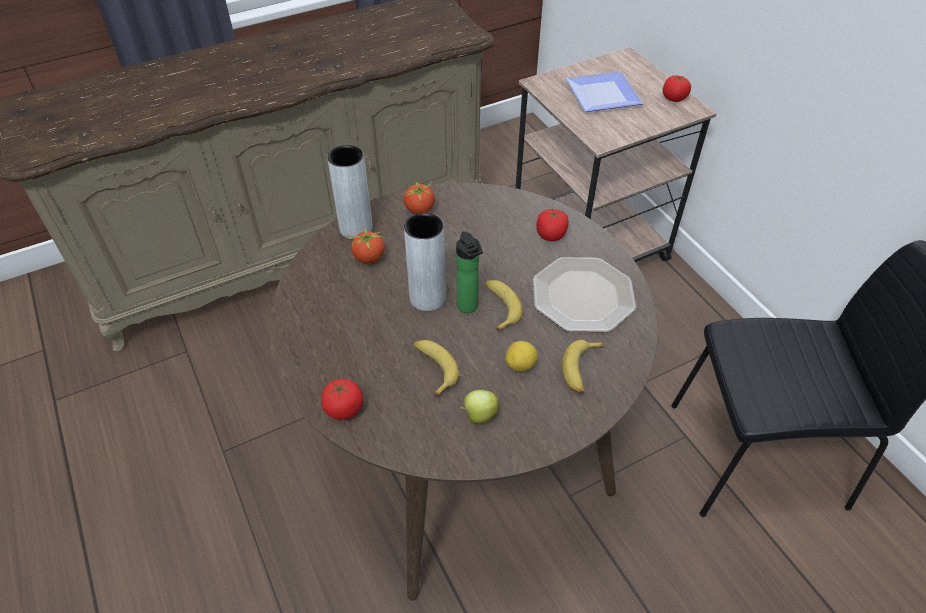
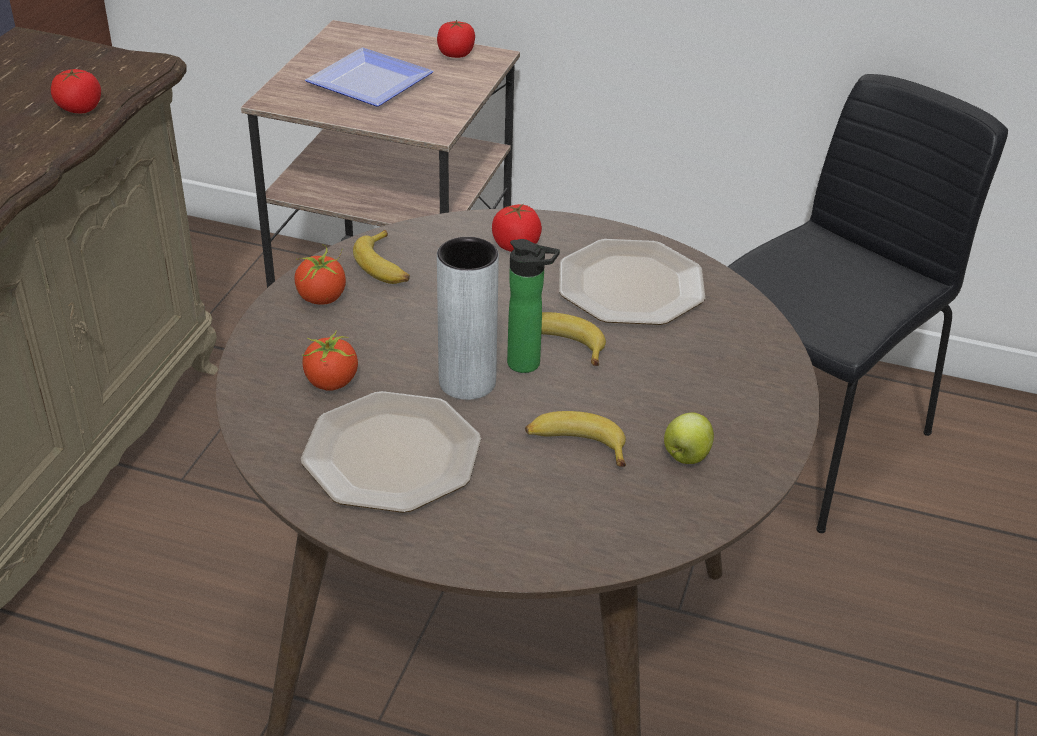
camera: 45 degrees left, 10 degrees down
tomato [321,379,364,420] -> tomato moved to [51,69,101,113]
grey vase [327,145,373,239] -> none
lemon [505,341,538,372] -> none
banana [562,340,604,394] -> banana moved to [353,230,410,284]
none -> plate [301,391,481,513]

